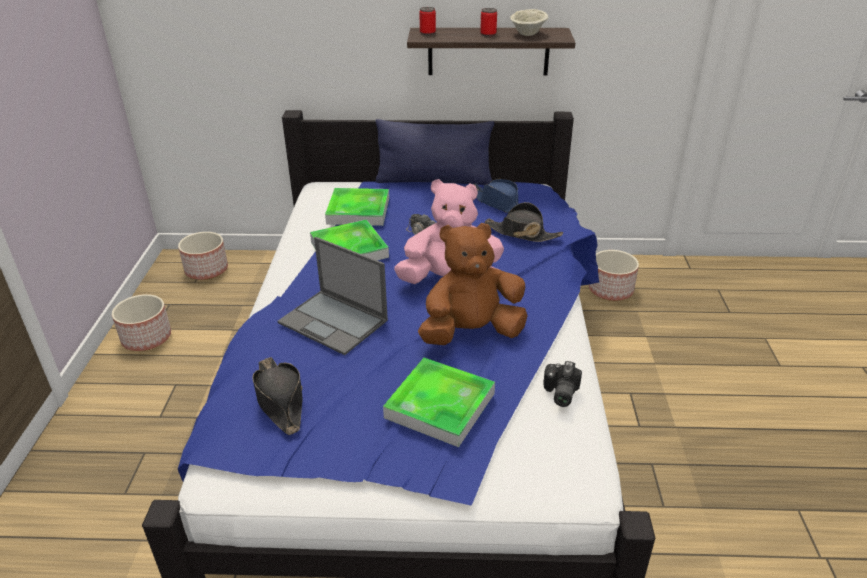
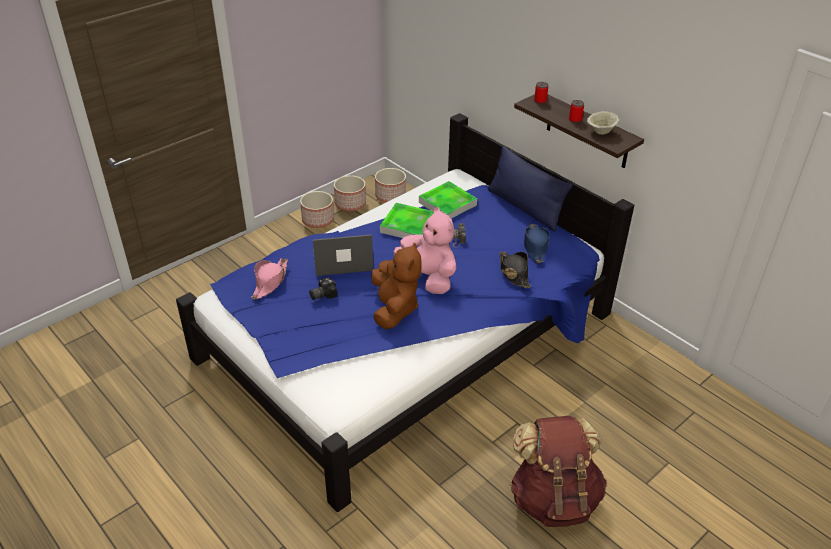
camera: 45 degrees right, 5 degrees up
black hat [252,357,302,435] -> pink hat [251,258,288,300]
laptop [278,237,388,355] -> laptop turned 90 degrees clockwise [313,234,373,276]
tray [383,358,495,447] -> none
brown plush toy [418,223,528,345] -> brown plush toy turned 60 degrees clockwise [371,242,422,330]
camera [543,361,582,407] -> camera moved to [309,277,338,300]
planter [589,250,639,301] -> planter moved to [334,175,366,211]
none -> brown backpack [510,416,606,527]

